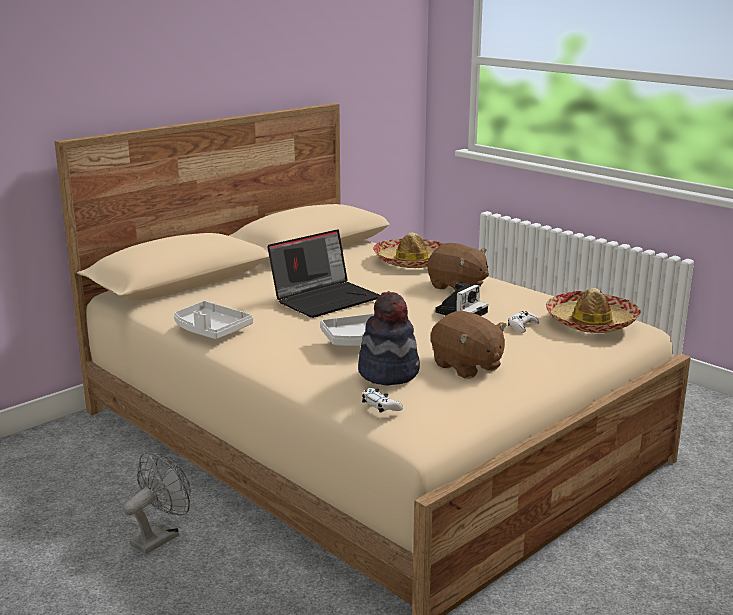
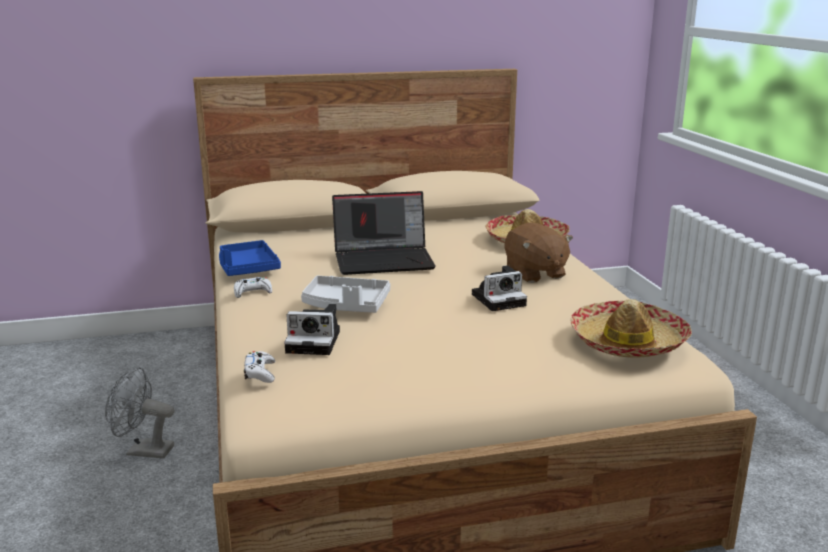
camera: 30 degrees right, 0 degrees up
grey fan [123,452,191,554] -> grey fan turned 150 degrees counterclockwise [105,367,174,459]
grey tray [174,301,253,339] -> blue tray [219,240,281,276]
hat [358,291,420,385] -> camera [284,304,340,355]
brown plush toy [431,311,507,379] -> none
white game controller [508,311,539,333] -> white game controller moved to [234,277,272,298]

